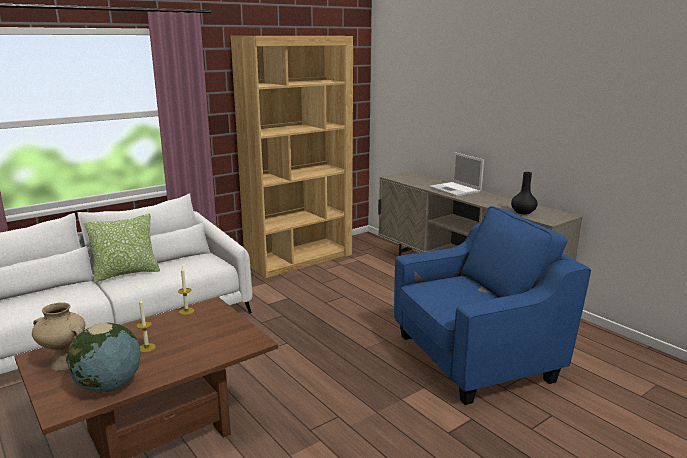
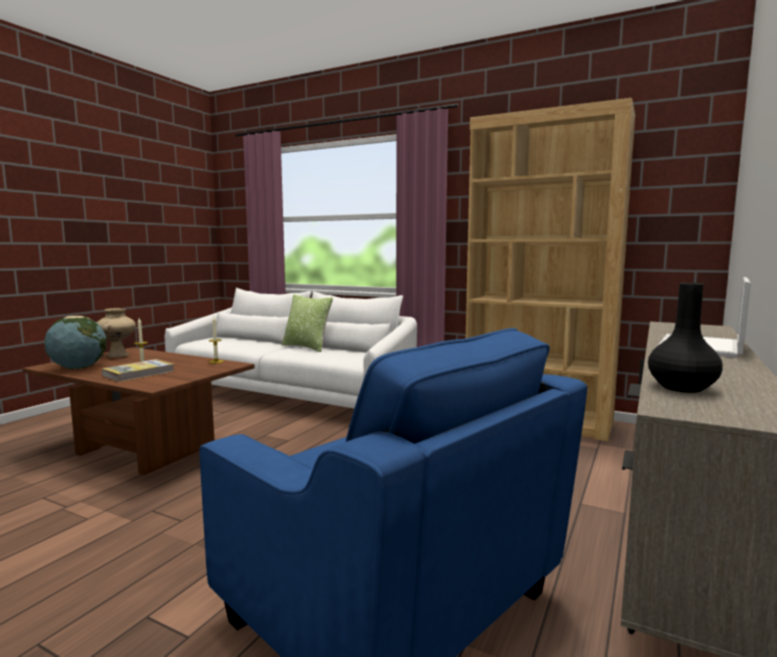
camera: 65 degrees right, 10 degrees down
none -> book [102,359,174,382]

